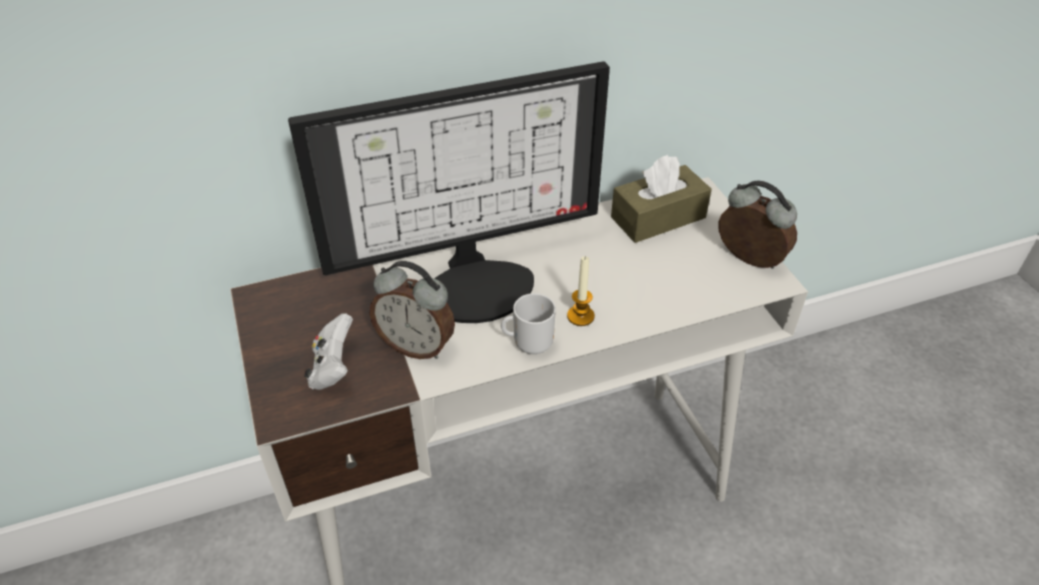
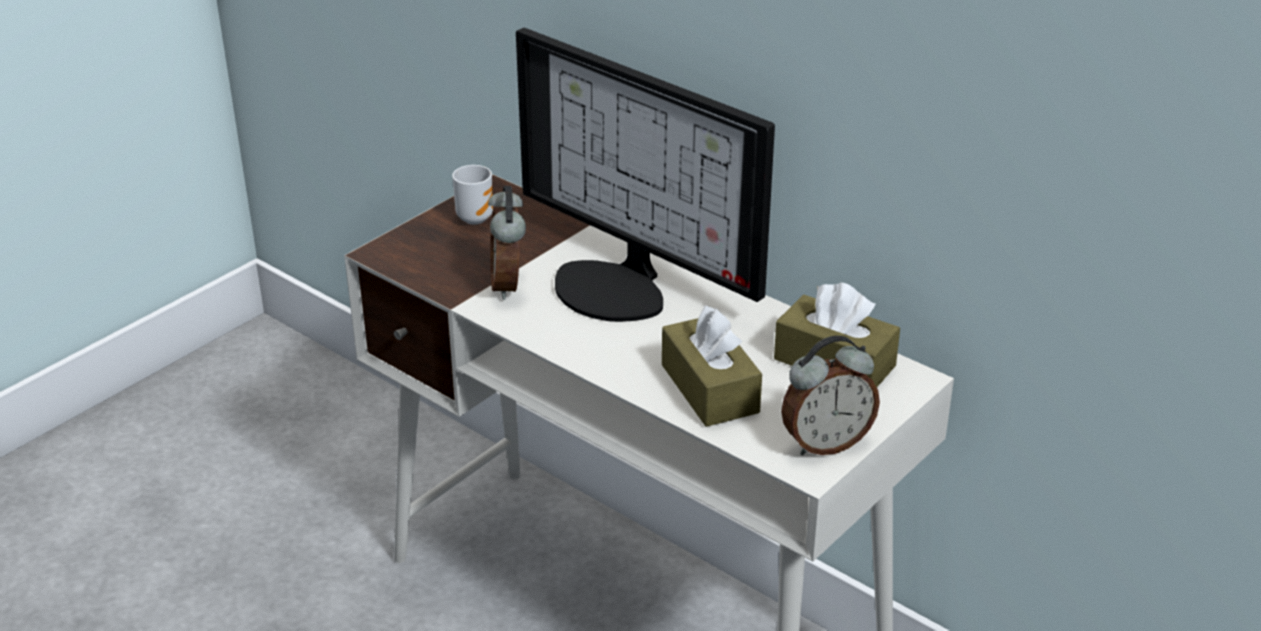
camera: 60 degrees right, 10 degrees down
white game controller [304,313,353,390] -> none
mug [501,293,556,354] -> mug moved to [452,165,493,225]
candle [567,256,595,326] -> none
alarm clock [718,180,797,269] -> alarm clock turned 60 degrees clockwise [781,336,880,455]
none -> brown tissue box [662,305,762,427]

